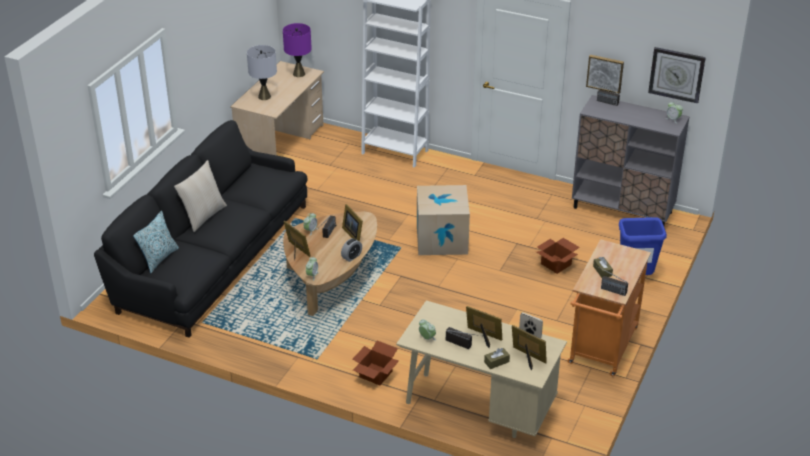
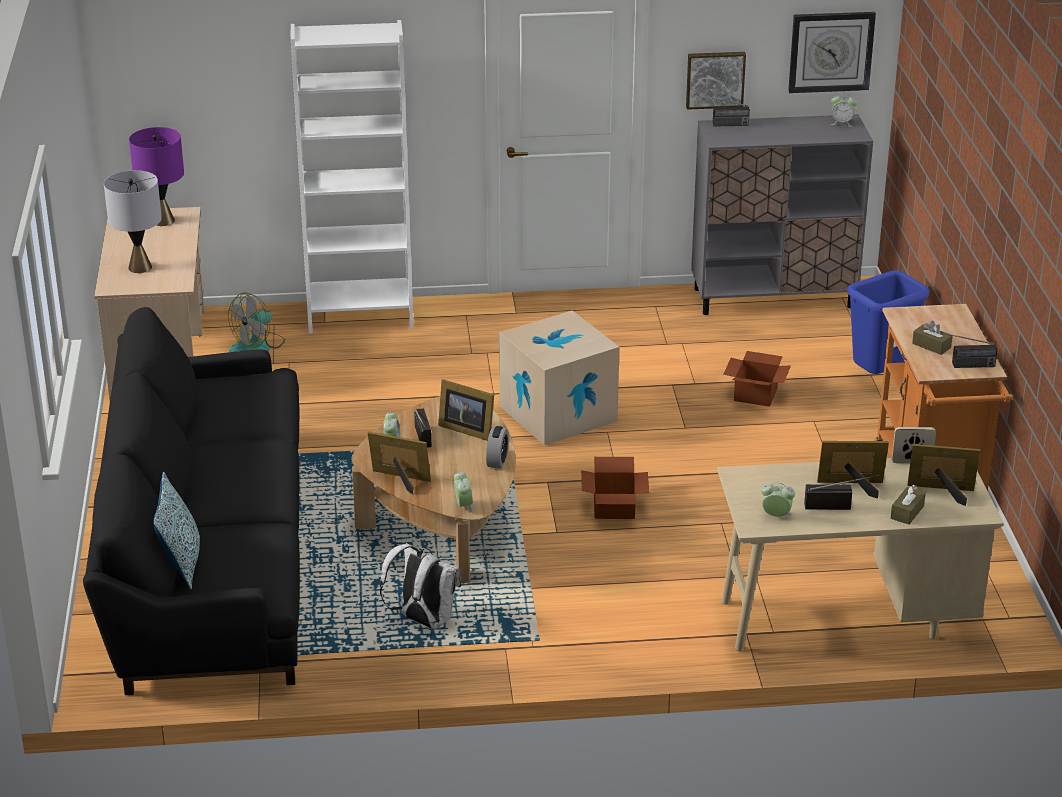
camera: 30 degrees left, 5 degrees down
beige pillow [174,160,227,232] -> none
cardboard box [353,340,399,385] -> cardboard box moved to [581,457,649,519]
none -> fan [228,292,285,352]
none -> white backpack [380,543,461,629]

